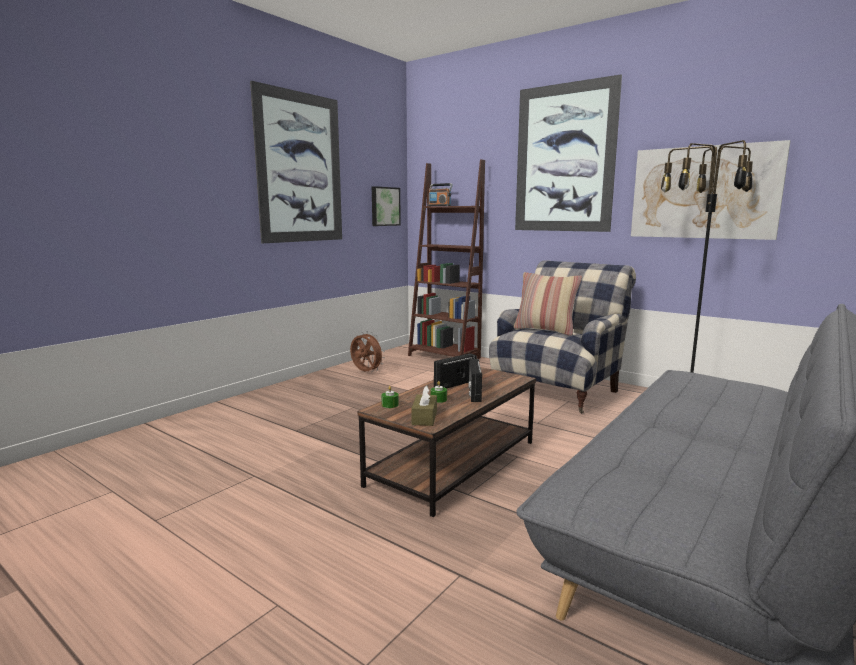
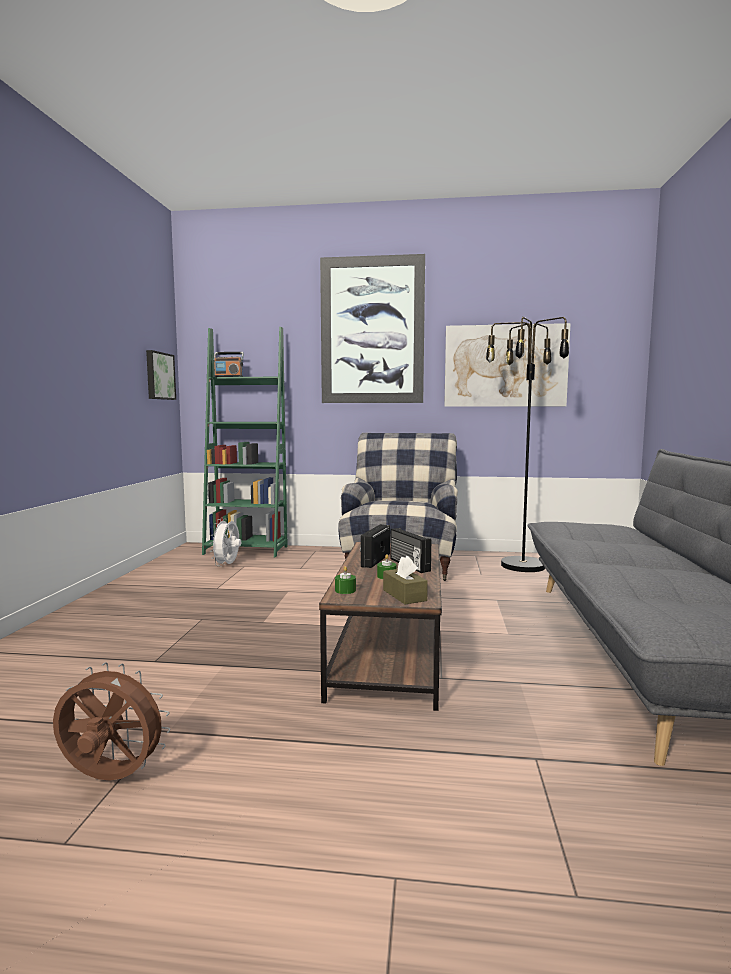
camera: 30 degrees left, 5 degrees down
picture [250,81,342,243] -> none
brown fan [350,331,385,372] -> brown fan moved to [53,662,171,781]
brown bookcase [408,159,485,359] -> green bookcase [202,327,287,557]
pillow [514,272,582,336] -> none
none -> white fan [209,518,241,567]

